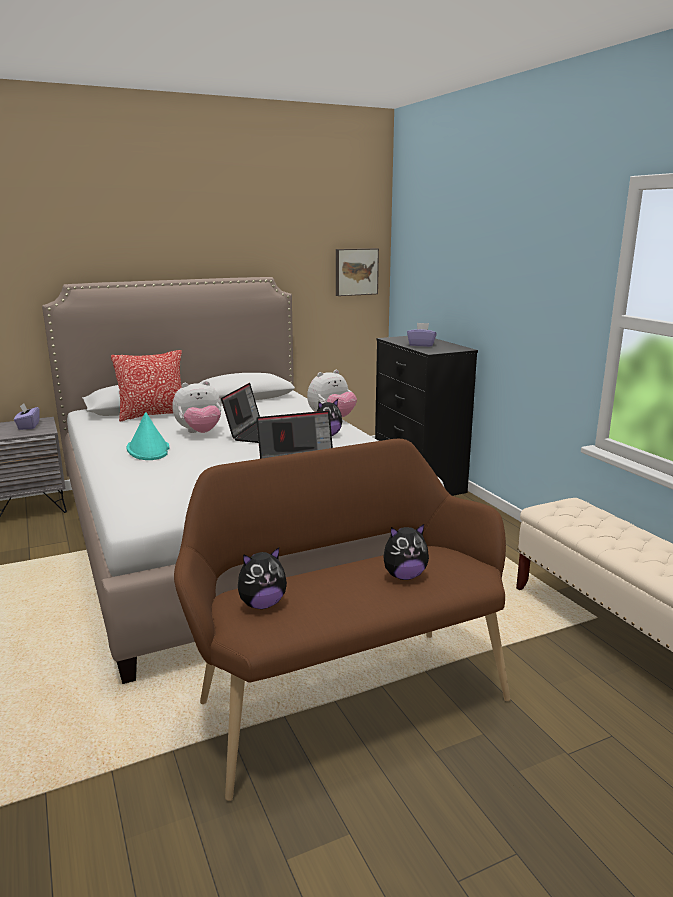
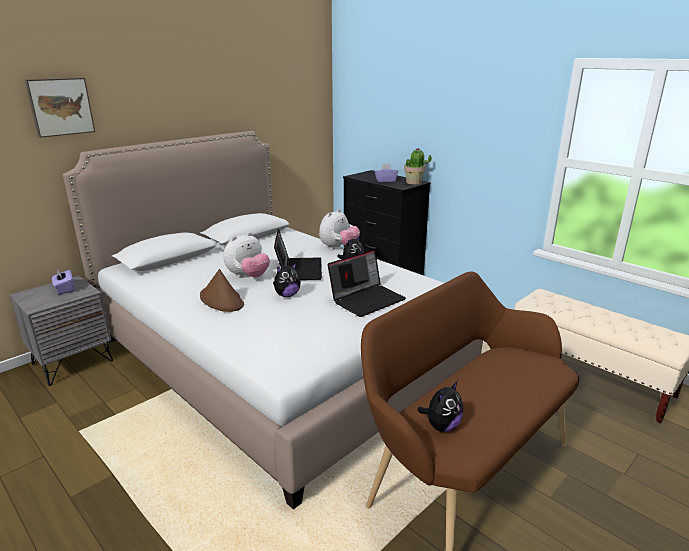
camera: 20 degrees left, 5 degrees up
pillow [111,350,182,422] -> none
turquoise hat [126,412,170,460] -> brown hat [200,269,244,312]
picture [336,248,379,296] -> picture moved to [25,78,95,138]
plush toy [383,524,429,580] -> plush toy moved to [273,263,301,297]
none -> potted plant [404,148,432,184]

